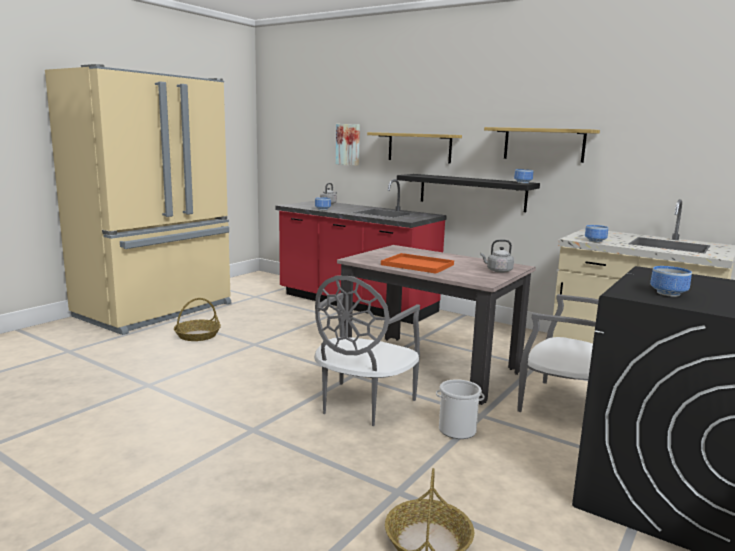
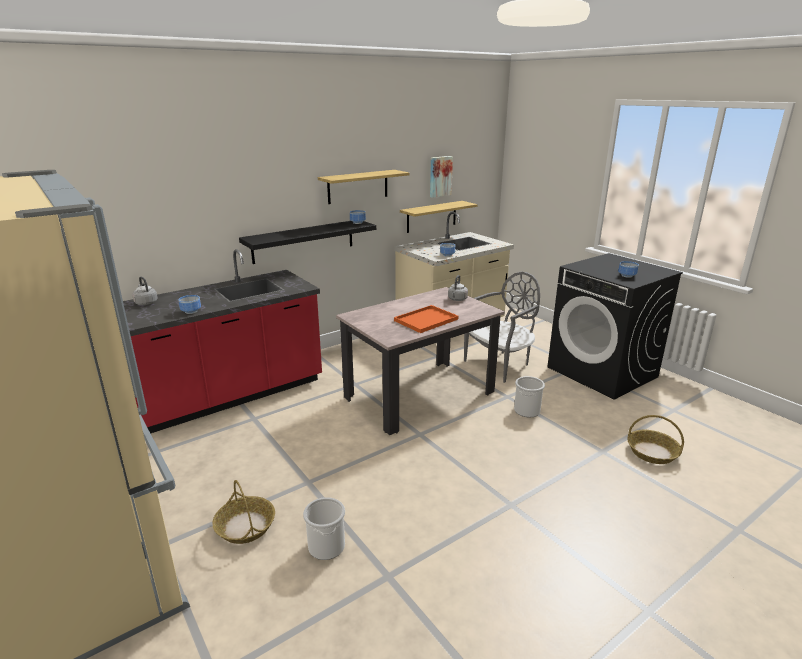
camera: 70 degrees left, 10 degrees up
grey chair [314,276,420,426] -> none
picture [336,124,360,166] -> picture moved to [430,156,453,198]
shelf [367,132,462,164] -> shelf moved to [400,201,478,233]
none -> bucket [303,497,345,560]

